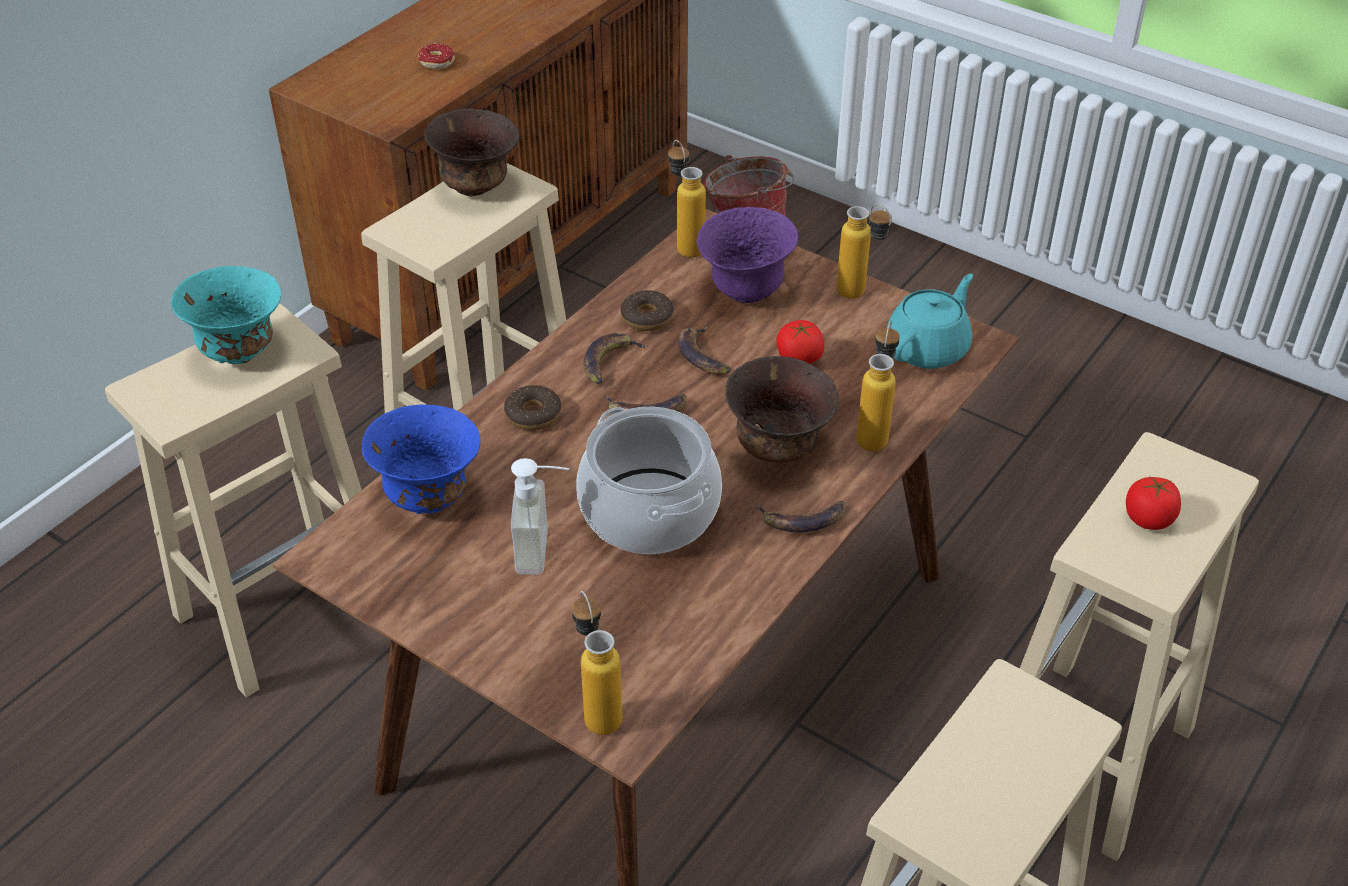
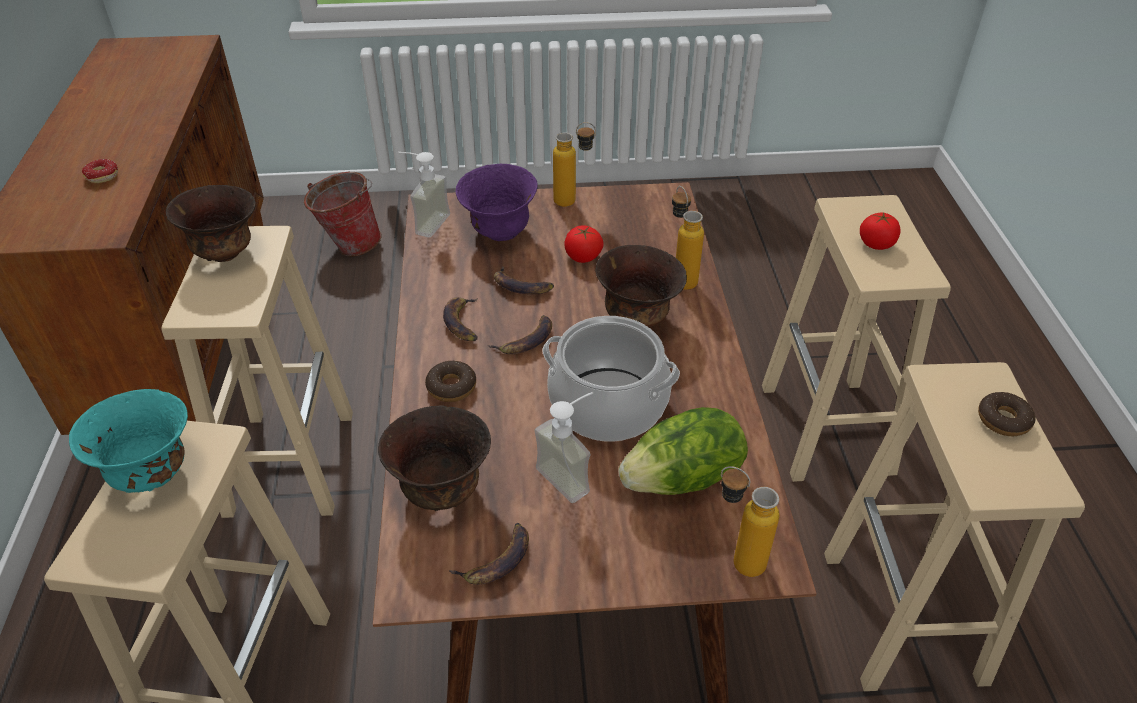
camera: 40 degrees left, 0 degrees up
blue bowl [362,404,480,514] -> brown bowl [378,405,491,511]
donut [621,290,674,331] -> donut moved to [978,392,1035,436]
bottle [668,140,706,258] -> soap dispenser [399,152,450,237]
banana [757,501,846,532] -> banana moved to [449,523,529,585]
turquoise teapot [887,274,973,369] -> none
none -> lettuce [618,407,748,495]

